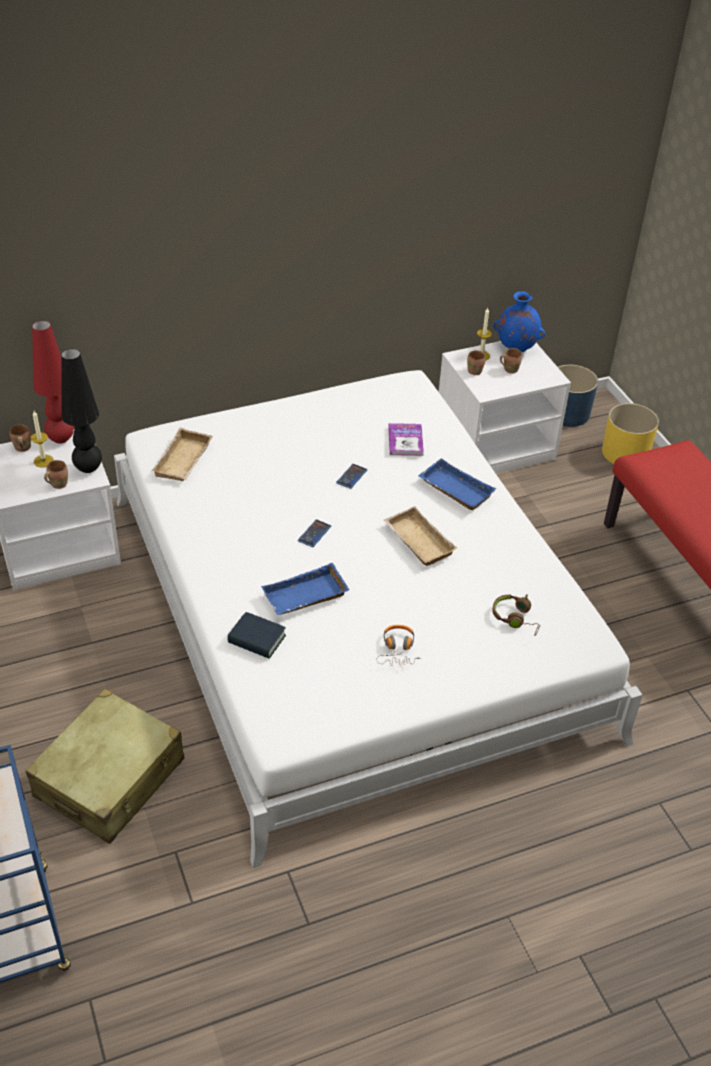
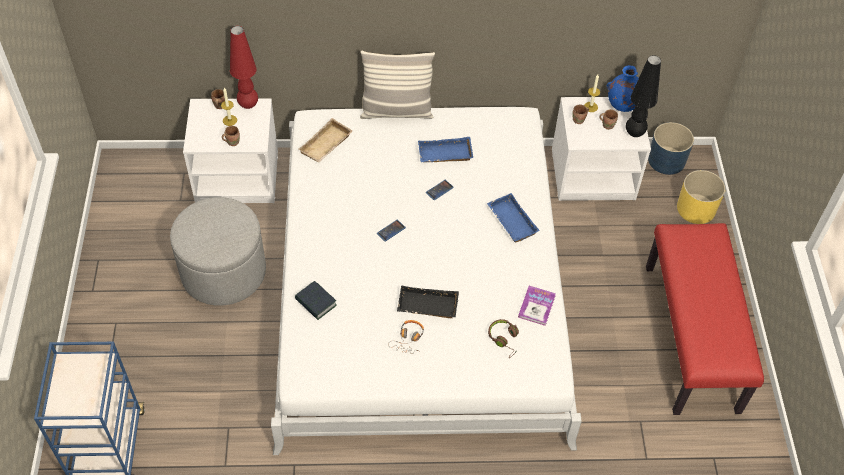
camera: 20 degrees right, 10 degrees up
beige suitcase [25,688,184,844] -> none
black table lamp [61,349,102,473] -> black table lamp moved to [626,55,661,137]
blue tray [261,563,349,615] -> blue tray moved to [418,137,474,162]
beige tray [383,506,457,566] -> none
book [388,423,424,456] -> book moved to [518,286,556,326]
none -> grey ottoman [170,197,266,306]
none -> pillow [360,51,435,119]
none -> black tray [397,285,459,318]

